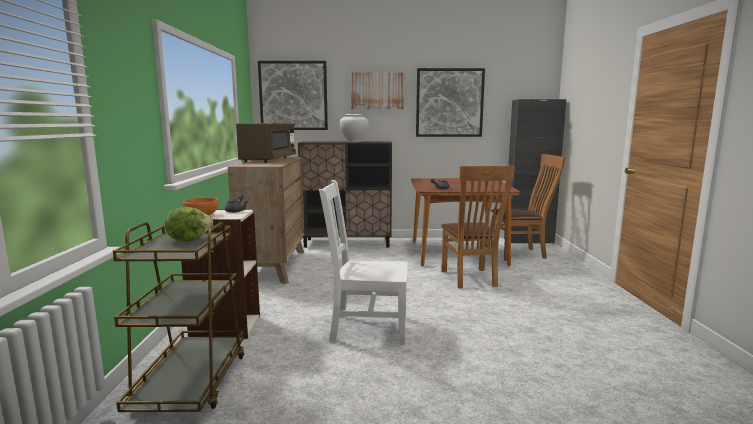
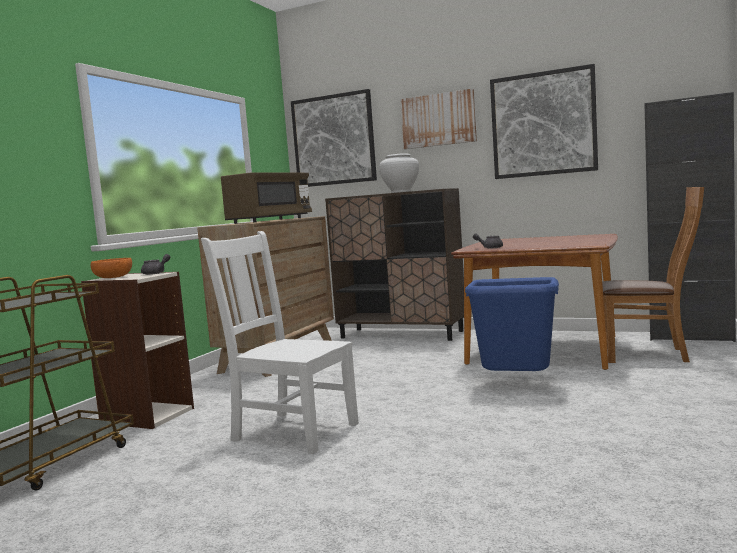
camera: 25 degrees right, 5 degrees down
lettuce [165,207,213,241] -> none
brown chair [441,165,515,289] -> blue trash can [465,277,559,371]

